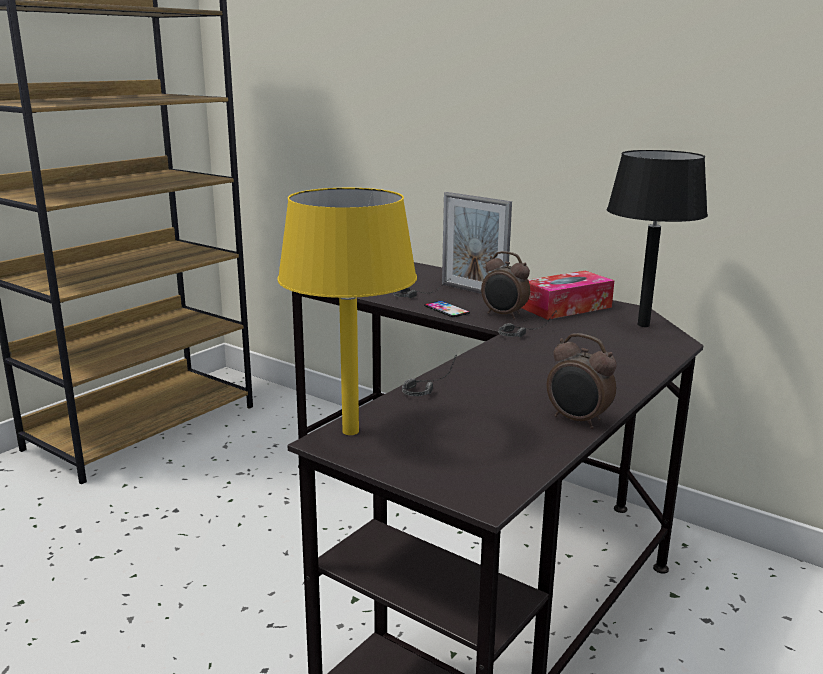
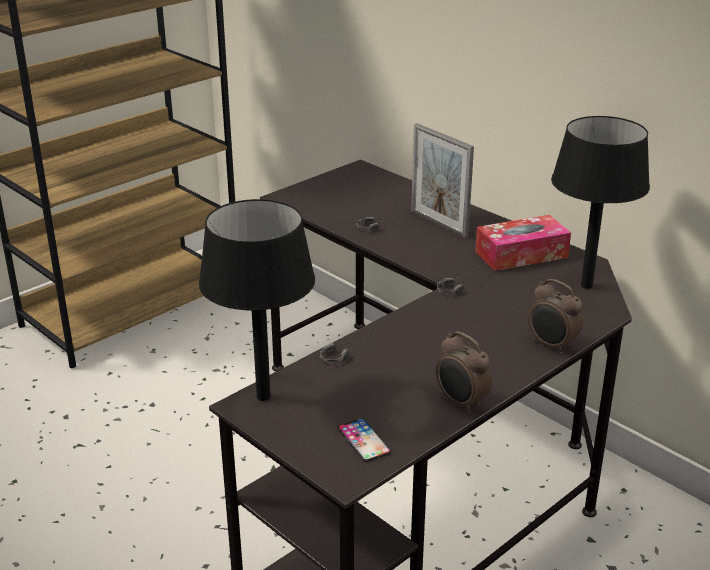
camera: 10 degrees right, 10 degrees up
yellow table lamp [278,188,417,435] -> black table lamp [199,199,315,401]
phone [424,301,470,317] -> phone moved to [337,418,391,462]
alarm clock [481,251,530,319] -> alarm clock moved to [528,279,583,354]

